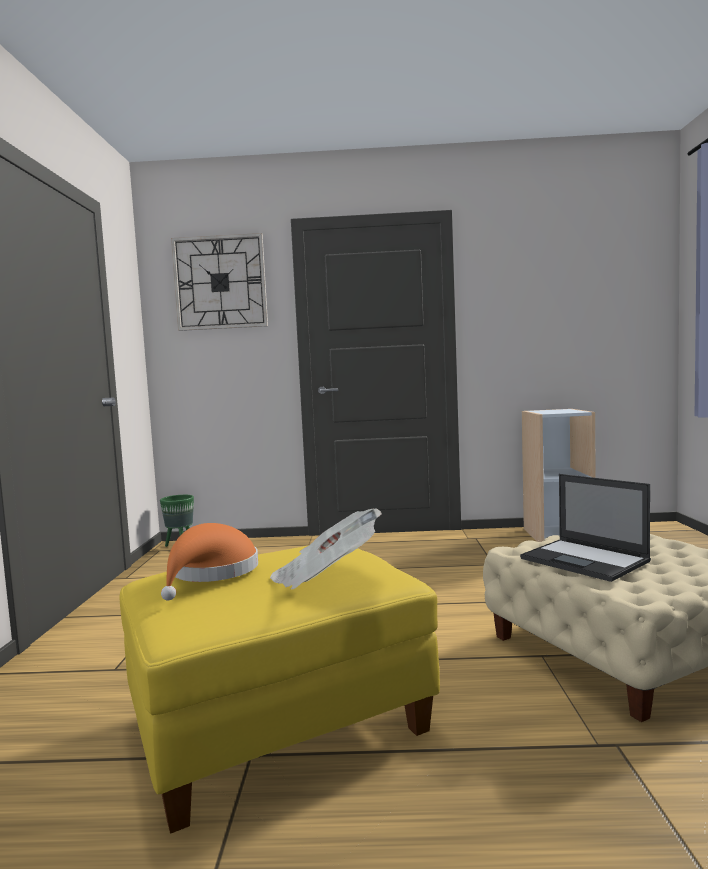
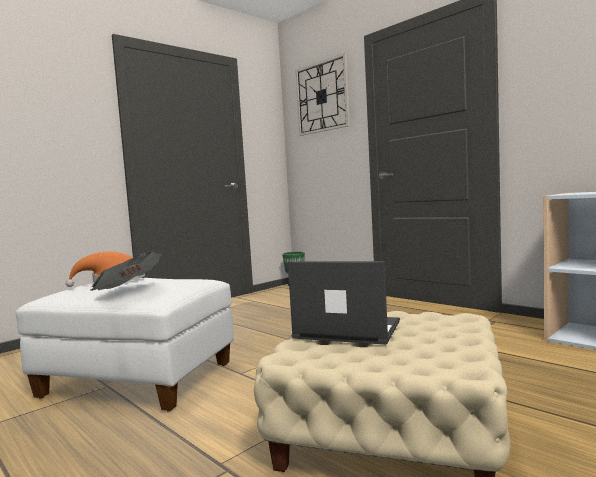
camera: 45 degrees right, 0 degrees up
yellow ottoman [120,545,440,834] -> white ottoman [16,278,234,412]
laptop [520,474,651,582] -> laptop turned 105 degrees clockwise [288,261,400,345]

